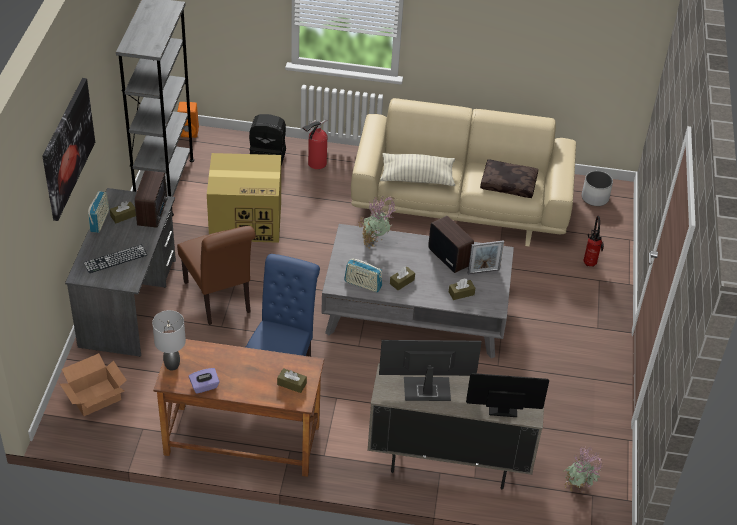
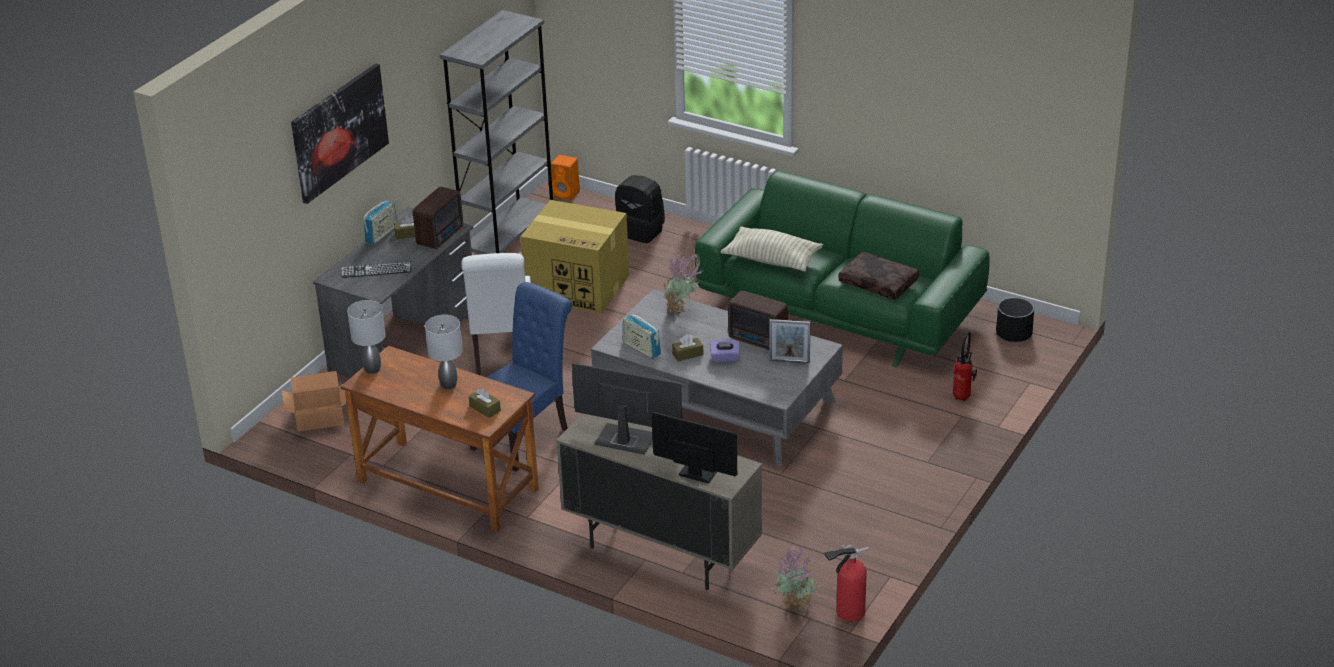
camera: 25 degrees right, 10 degrees down
brown chair [177,226,256,325] -> white chair [461,253,531,376]
purple tissue box [189,368,220,394] -> purple tissue box moved to [710,339,740,363]
fire extinguisher [302,119,327,169] -> fire extinguisher moved to [824,545,869,622]
beige sofa [351,98,576,246] -> green sofa [694,170,989,368]
radio [428,216,474,273] -> radio turned 135 degrees clockwise [728,290,788,350]
brown tissue box [449,279,475,300] -> none
white planter [582,171,613,206] -> black planter [996,298,1034,342]
none -> grey table lamp [425,315,463,389]

